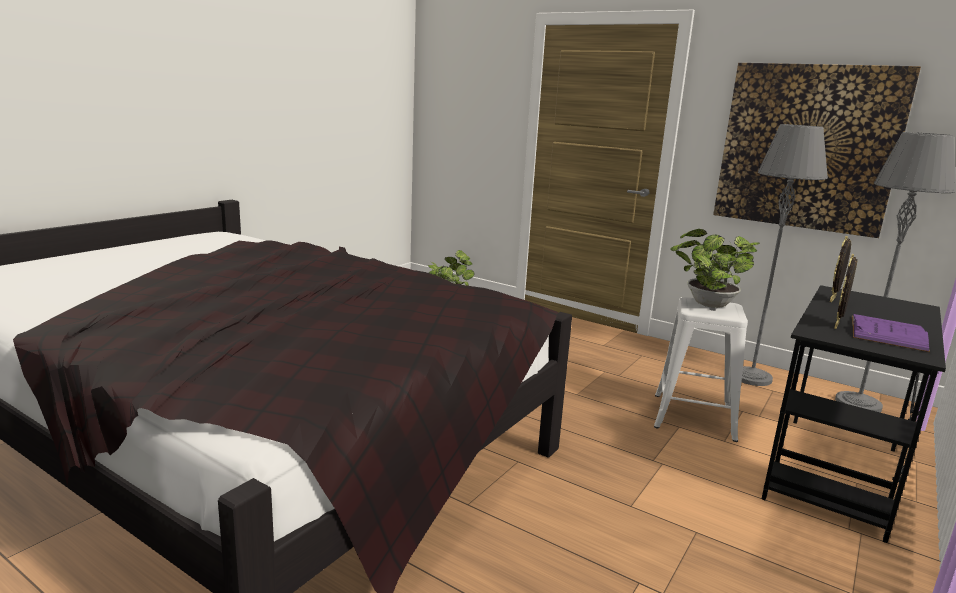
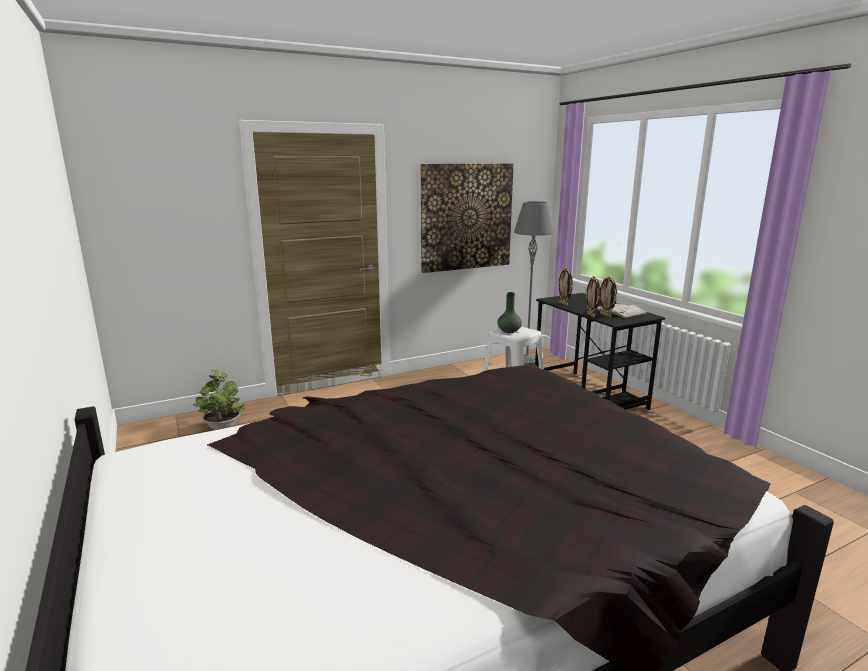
camera: 60 degrees left, 0 degrees up
potted plant [670,229,760,308] -> green vase [497,292,522,333]
grey floor lamp [742,124,828,386] -> none
purple book [852,314,930,352] -> white book [596,304,647,318]
none -> picture frame [585,276,600,317]

